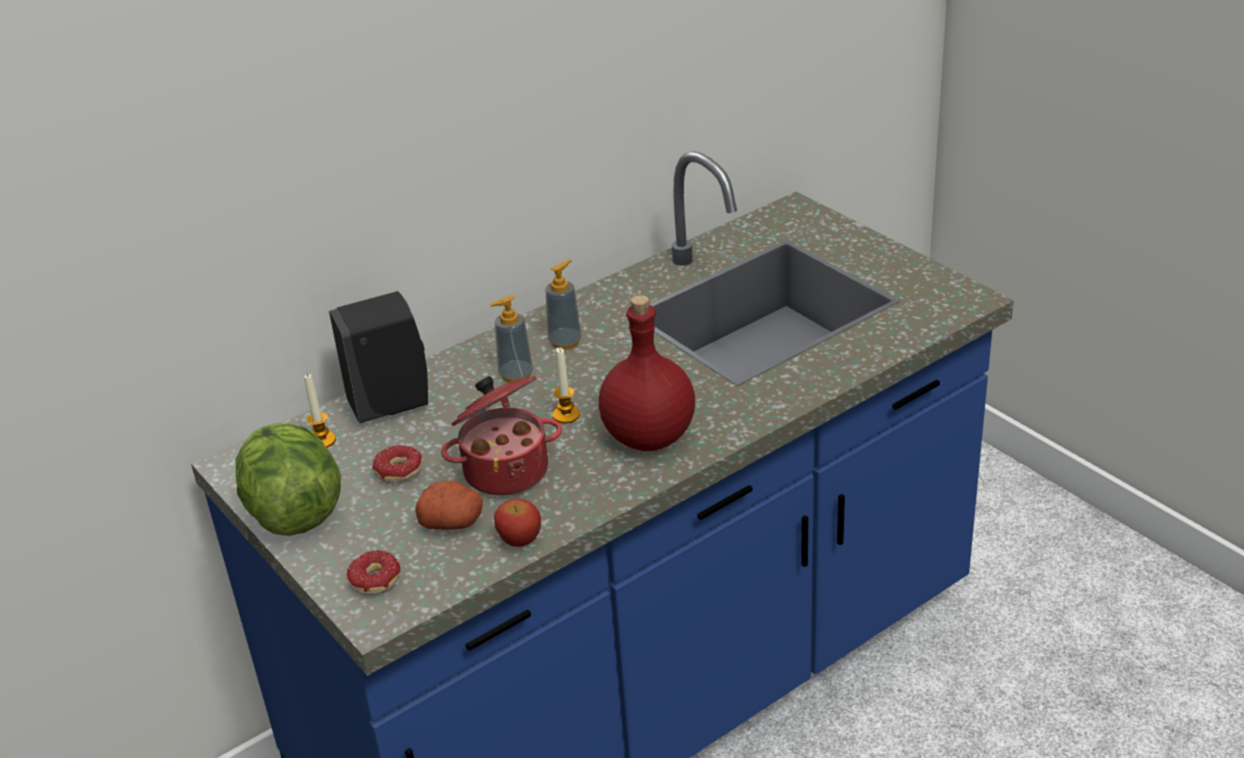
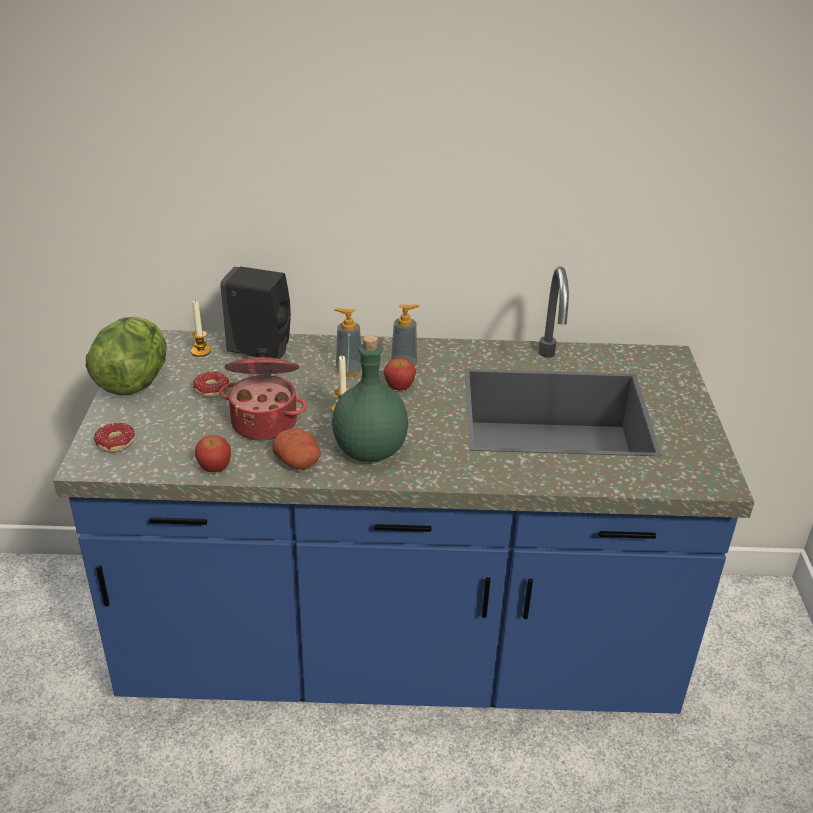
camera: 35 degrees right, 0 degrees up
potato [415,481,483,530] -> potato moved to [272,428,321,470]
red bottle [599,295,695,451] -> green bottle [332,335,408,462]
none -> apple [384,358,416,390]

